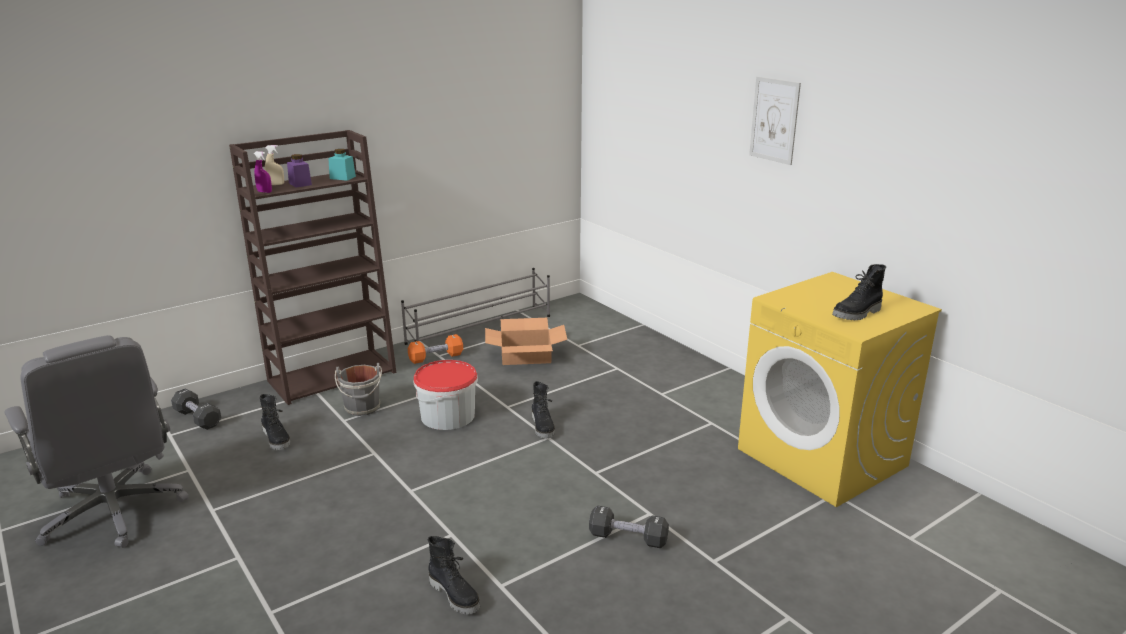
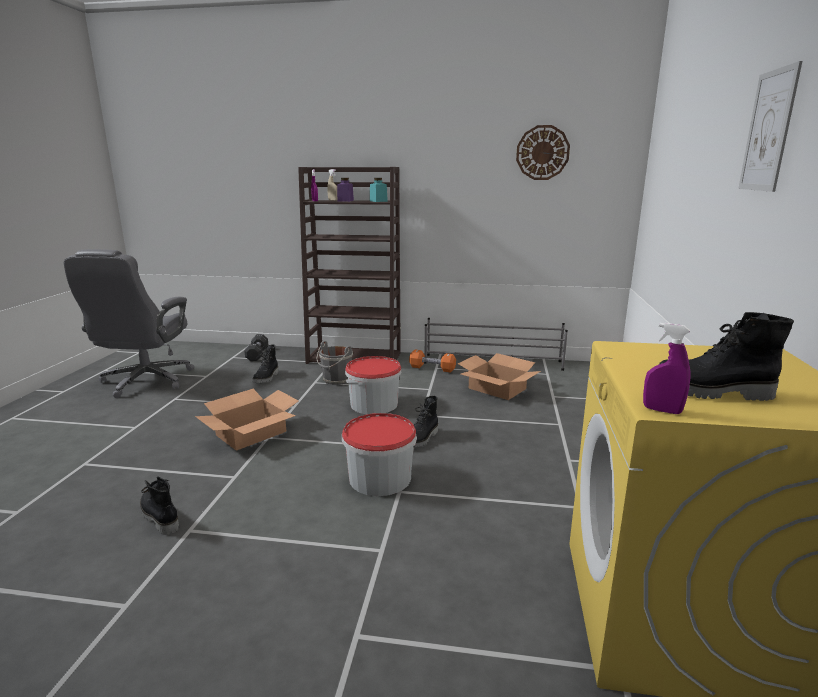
camera: 45 degrees right, 5 degrees down
black boot [428,536,480,615] -> black boot turned 135 degrees clockwise [140,476,179,535]
black dumbbell [589,505,669,548] -> none
none -> cardboard box [195,389,299,451]
none -> bucket [342,413,417,496]
none -> wall clock [516,125,570,180]
none -> purple spray bottle [643,323,690,414]

